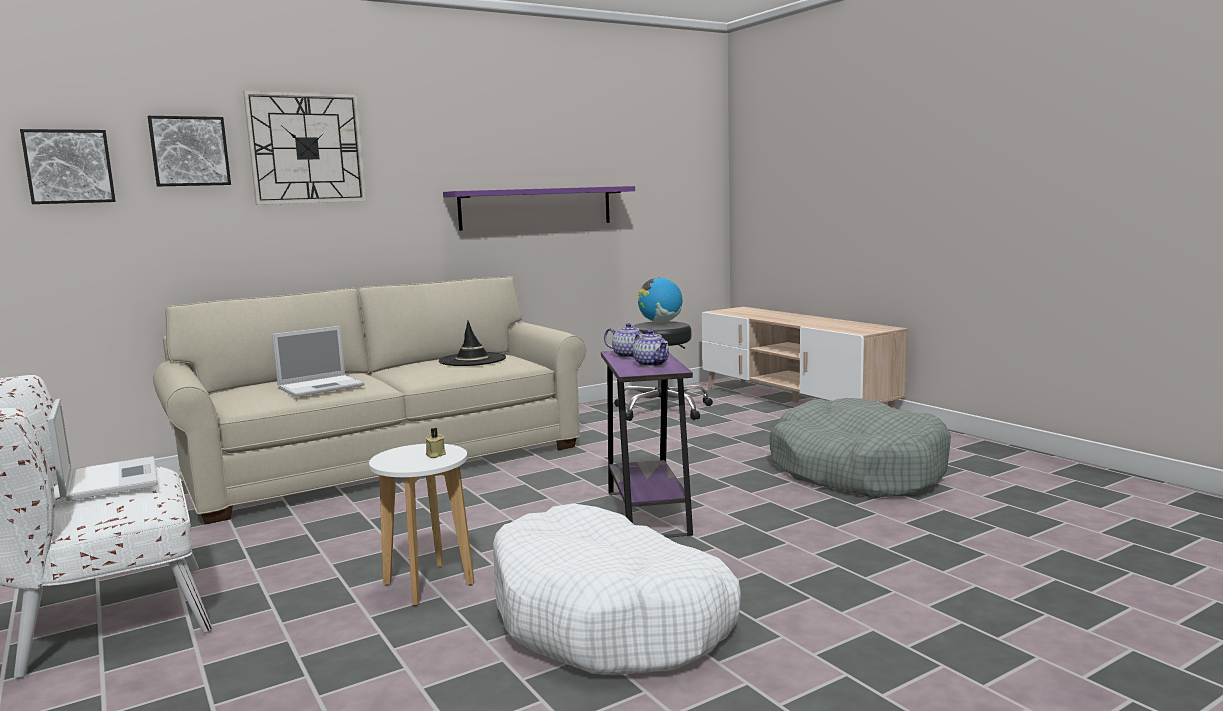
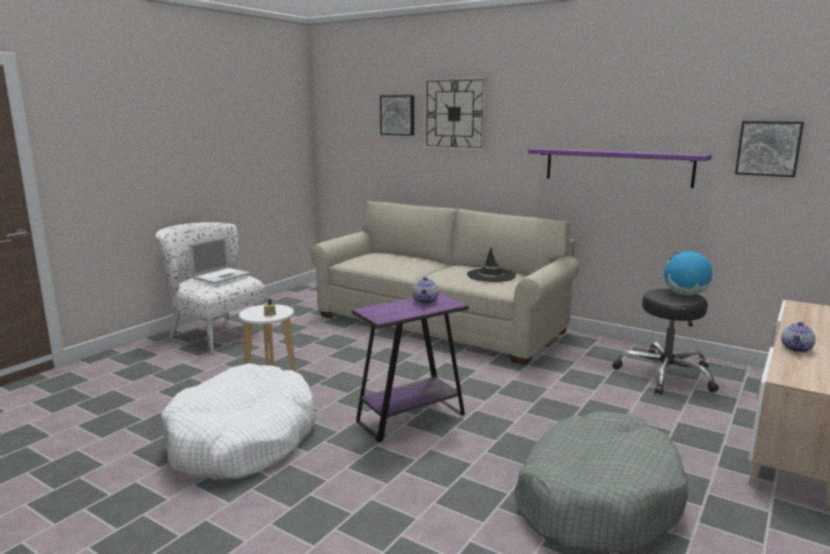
camera: 65 degrees right, 5 degrees up
picture [20,129,116,204] -> picture moved to [735,121,804,177]
laptop [272,326,364,397] -> none
teapot [633,330,669,367] -> teapot moved to [781,322,816,352]

